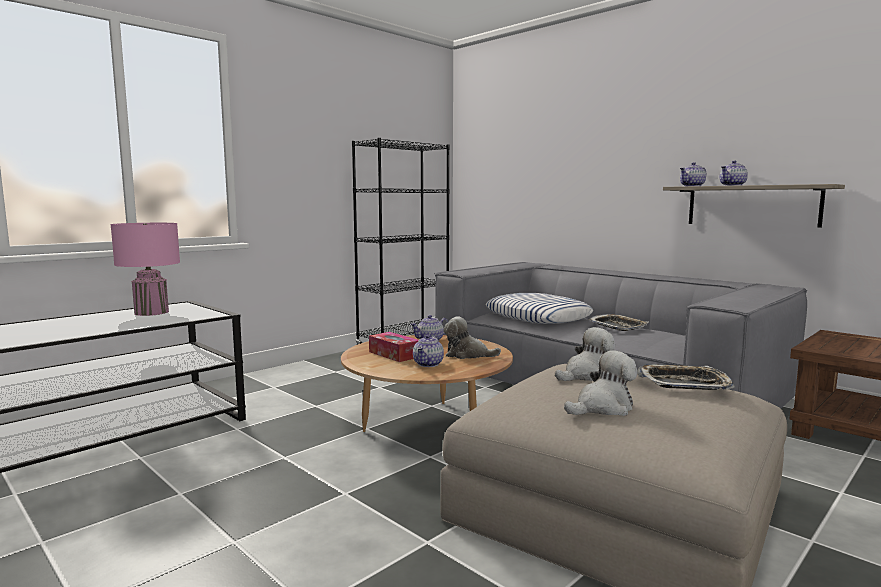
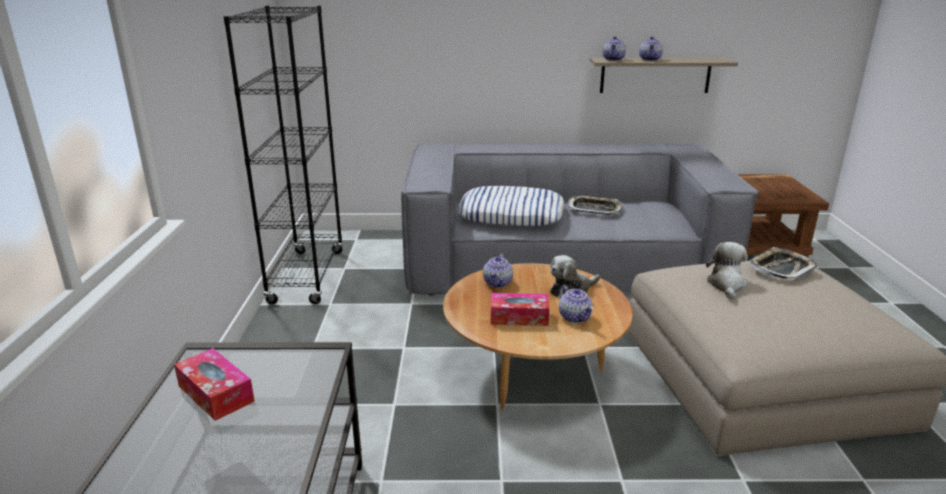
camera: 45 degrees left, 15 degrees up
pink table lamp [110,223,180,316] -> tissue box [174,348,255,421]
plush toy [564,350,637,416] -> none

